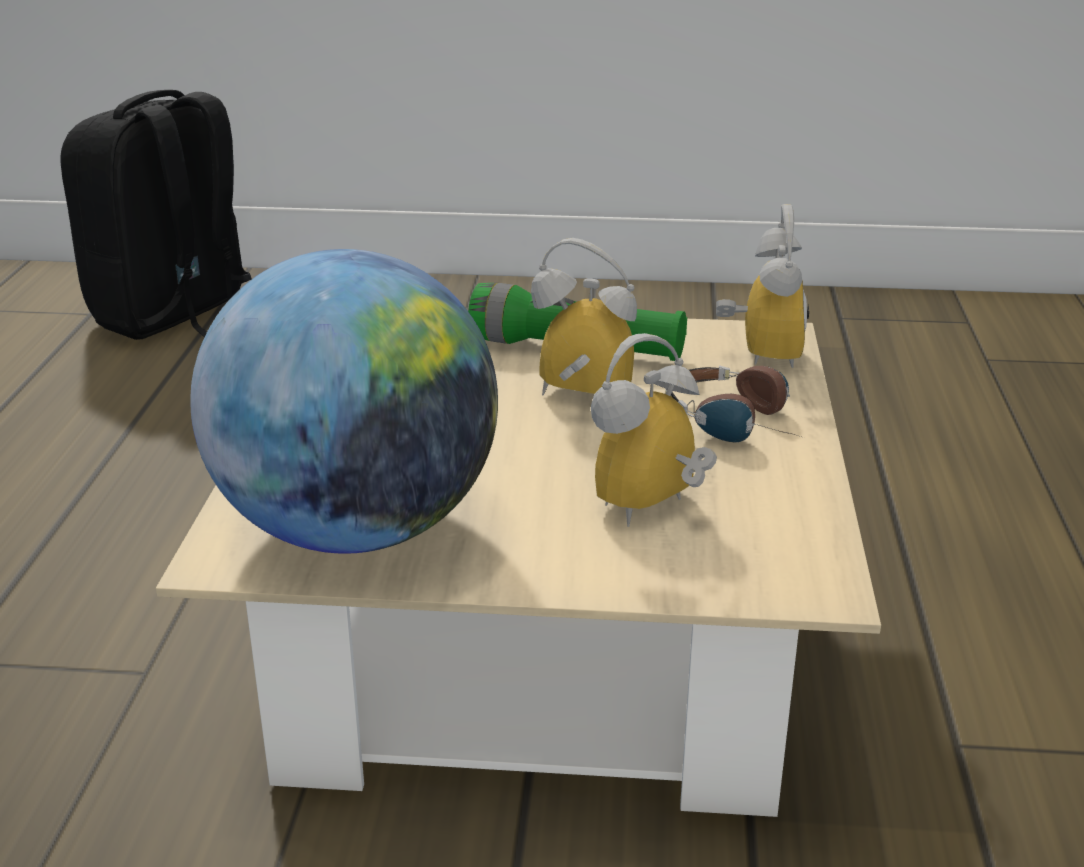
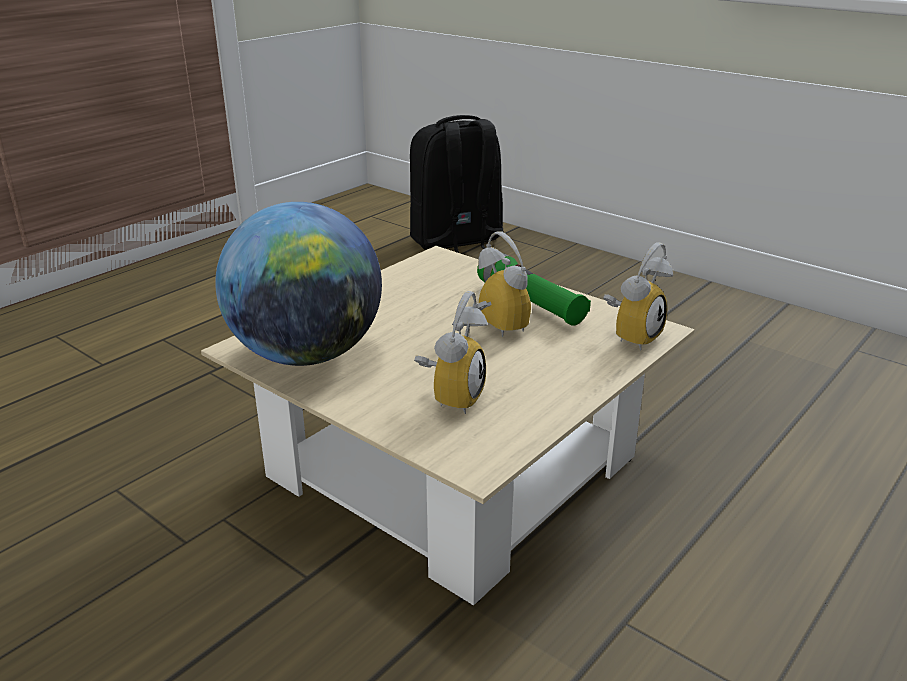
camera: 35 degrees right, 0 degrees up
alarm clock [591,333,717,527] -> alarm clock turned 120 degrees clockwise [414,291,488,414]
headphones [665,365,804,442] -> none

